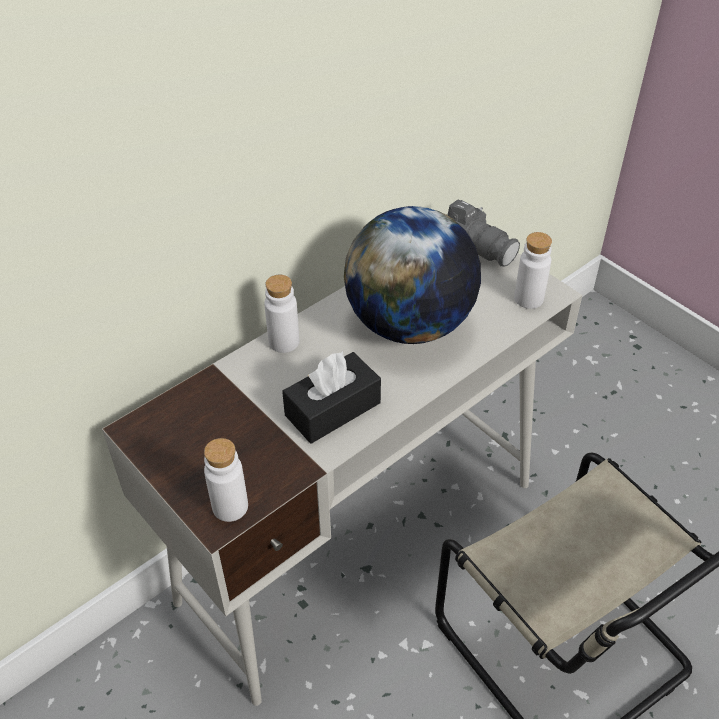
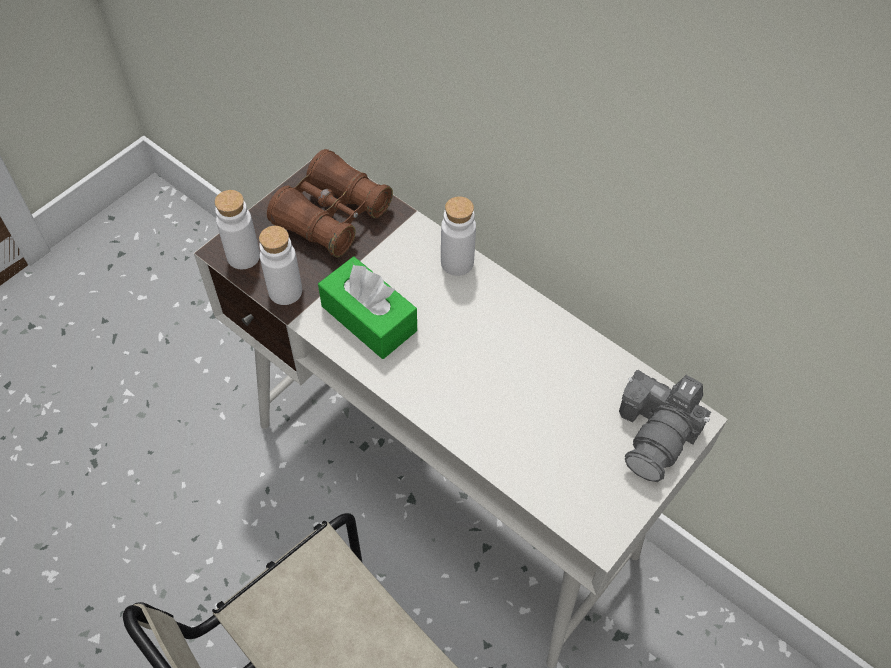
camera: 80 degrees right, 10 degrees up
black tissue box [282,351,381,444] -> green tissue box [318,257,417,359]
globe [344,206,481,344] -> none
white bottle [514,232,552,309] -> white bottle moved to [259,226,302,305]
none -> brown binoculars [267,149,393,257]

